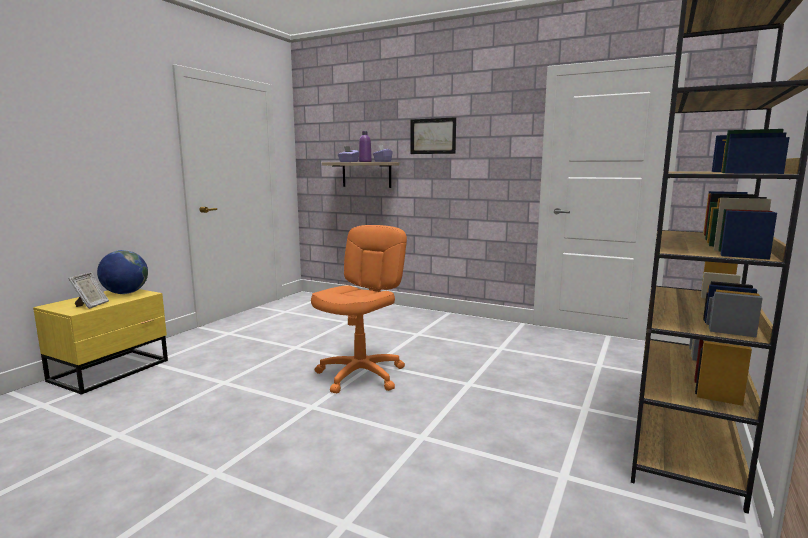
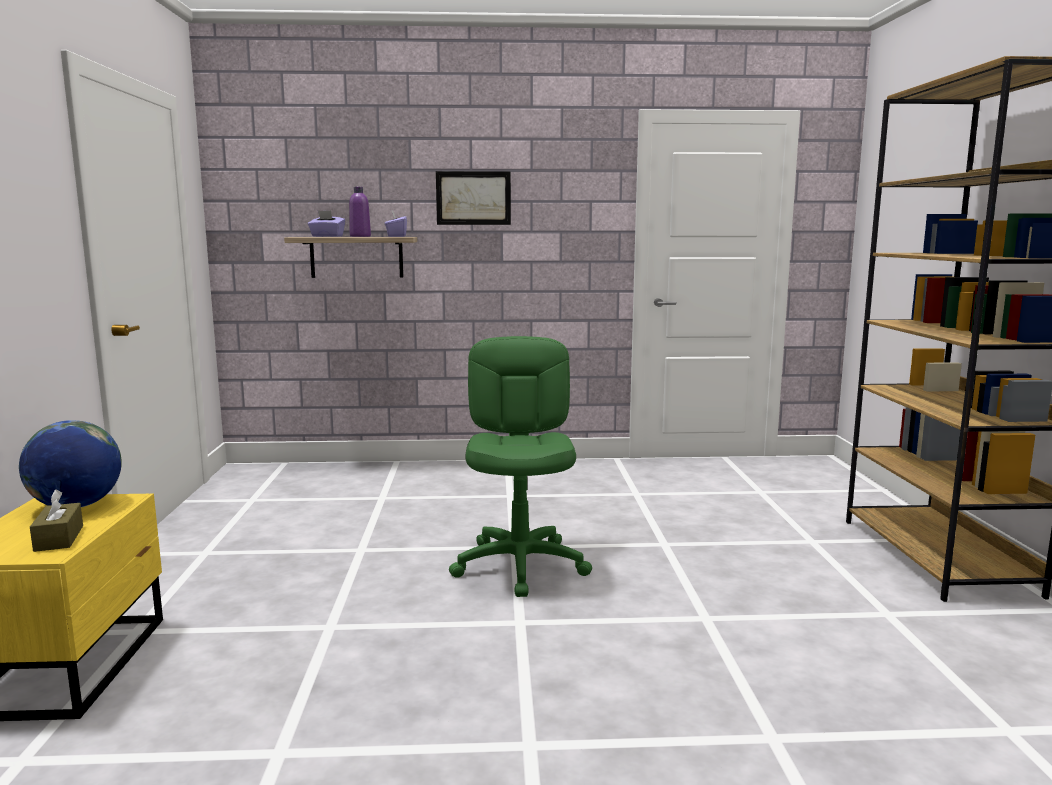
camera: 30 degrees left, 0 degrees up
picture frame [68,272,109,309] -> brown tissue box [30,489,83,552]
orange office chair [311,225,407,394] -> green office chair [449,336,592,597]

